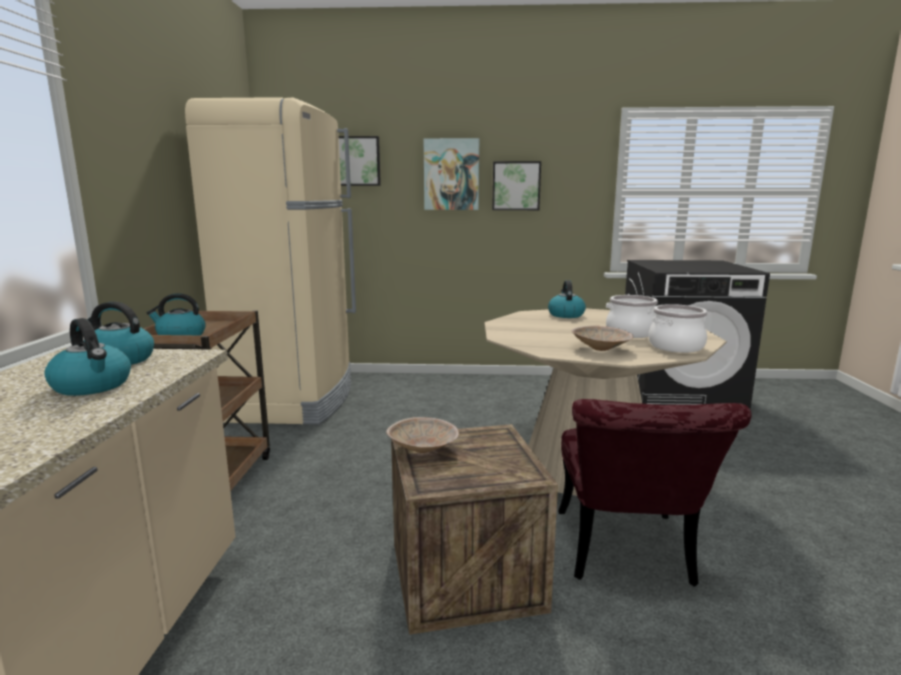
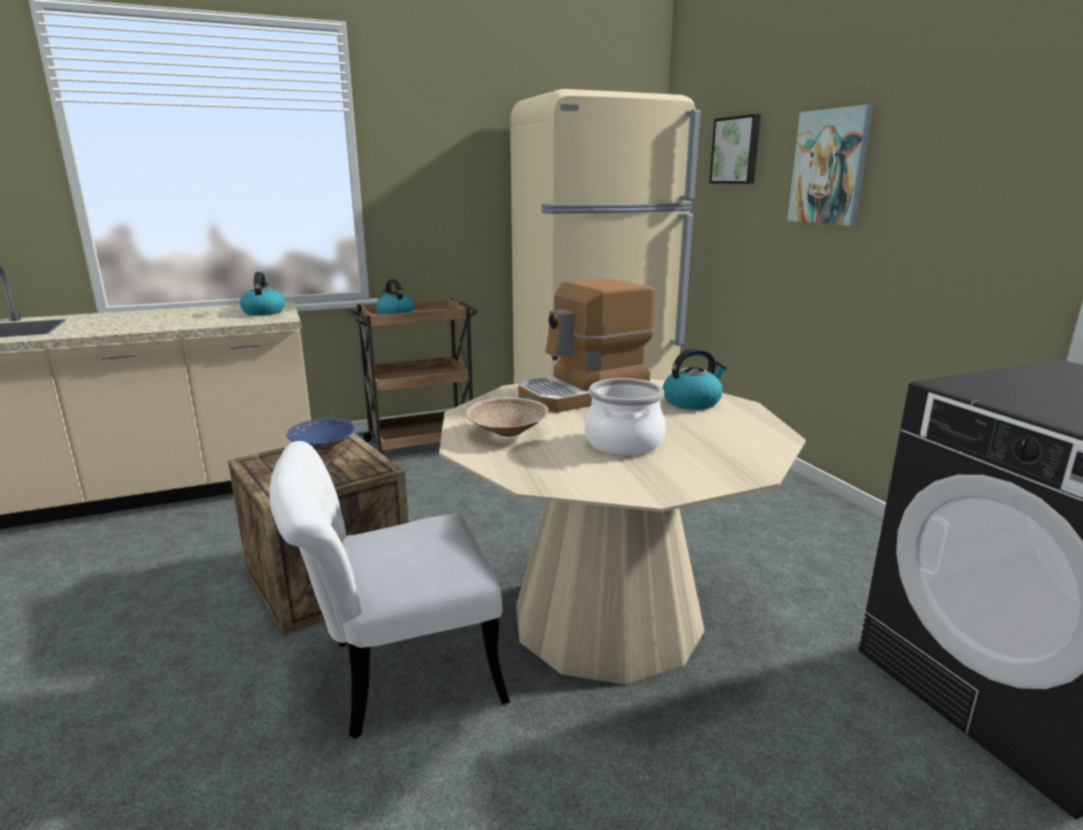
camera: 65 degrees right, 5 degrees up
kettle [44,318,131,396] -> none
beige bowl [386,417,459,453] -> blue bowl [286,419,355,450]
picture [492,161,541,210] -> none
red chair [558,399,752,587] -> white chair [269,441,510,739]
cooking pot [648,304,707,353] -> none
none -> coffee machine [518,278,654,413]

